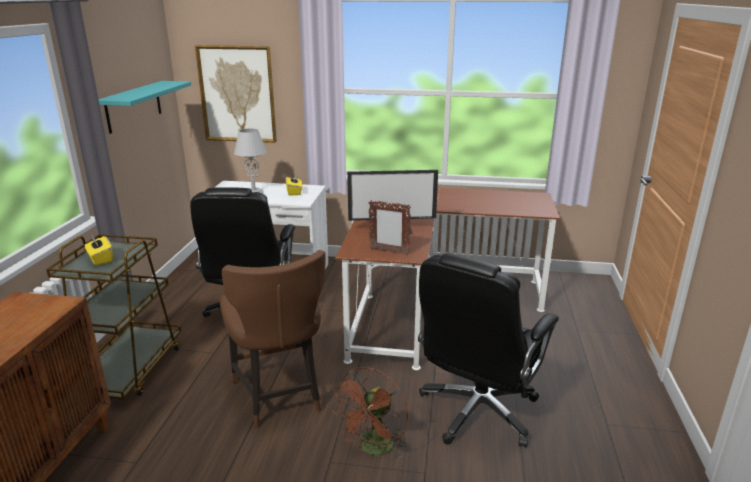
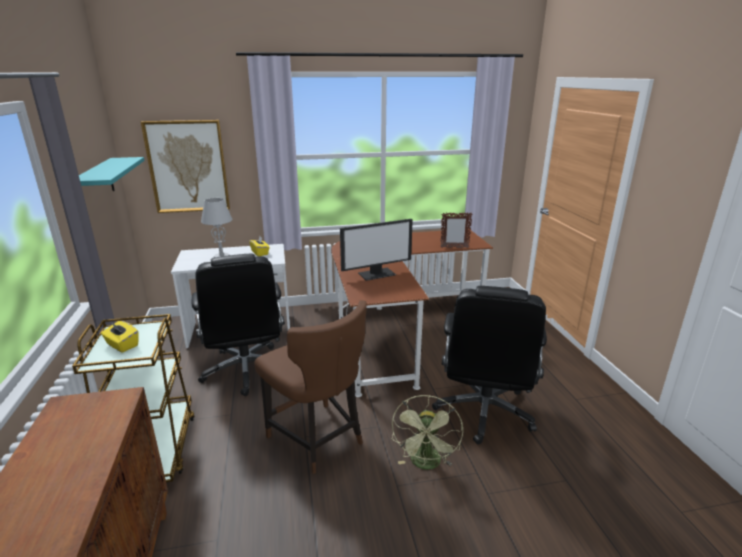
camera: 20 degrees left, 0 degrees up
brown fan [331,367,408,458] -> green fan [392,395,463,470]
picture frame [368,200,411,255] -> picture frame moved to [440,213,472,248]

